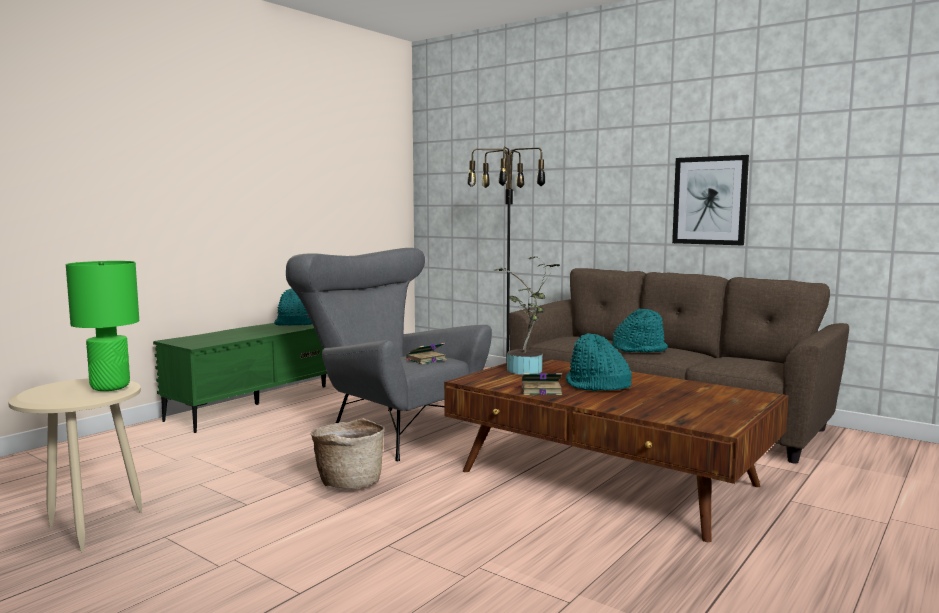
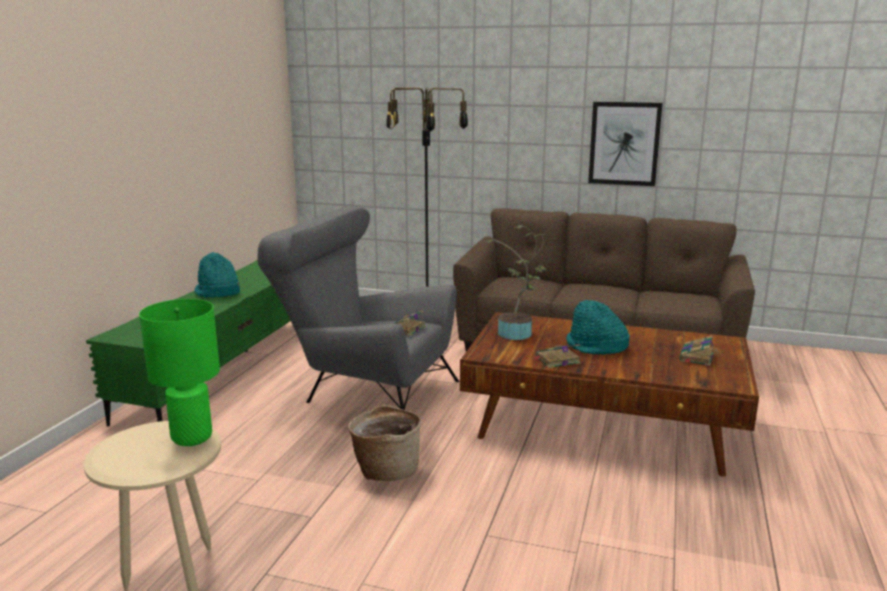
camera: 20 degrees left, 10 degrees up
turquoise hat [612,309,668,353] -> none
none -> book [679,335,714,366]

